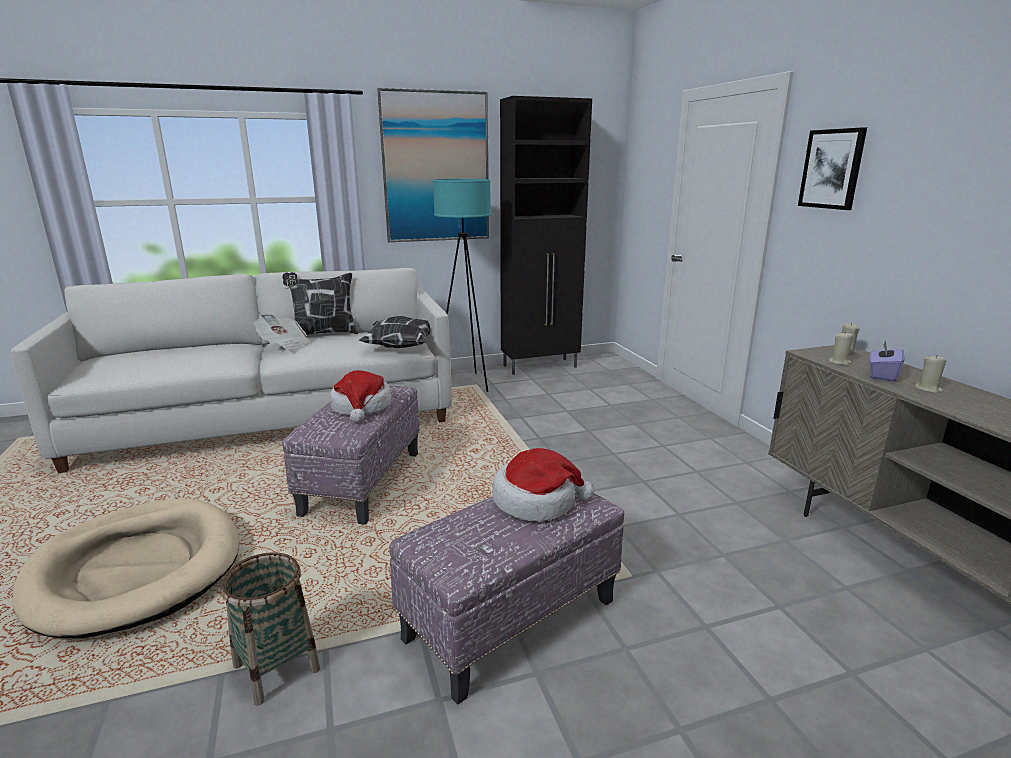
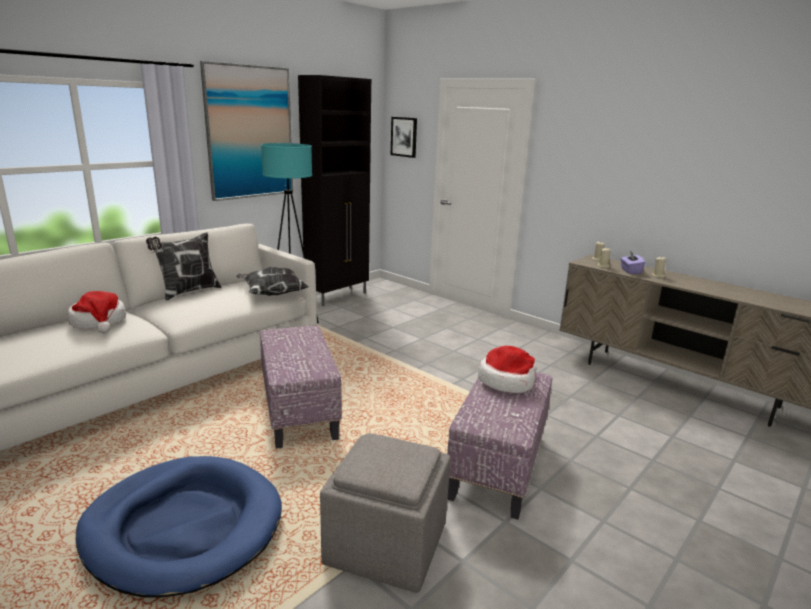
camera: 30 degrees left, 0 degrees up
beige dog bed [13,499,240,638] -> blue dog bed [76,456,282,598]
basket [221,552,320,706] -> grey ottoman [320,433,451,593]
newspaper [254,314,309,351] -> none
hat [330,370,391,423] -> hat moved to [68,291,126,333]
picture [798,127,867,210] -> picture moved to [391,117,417,158]

